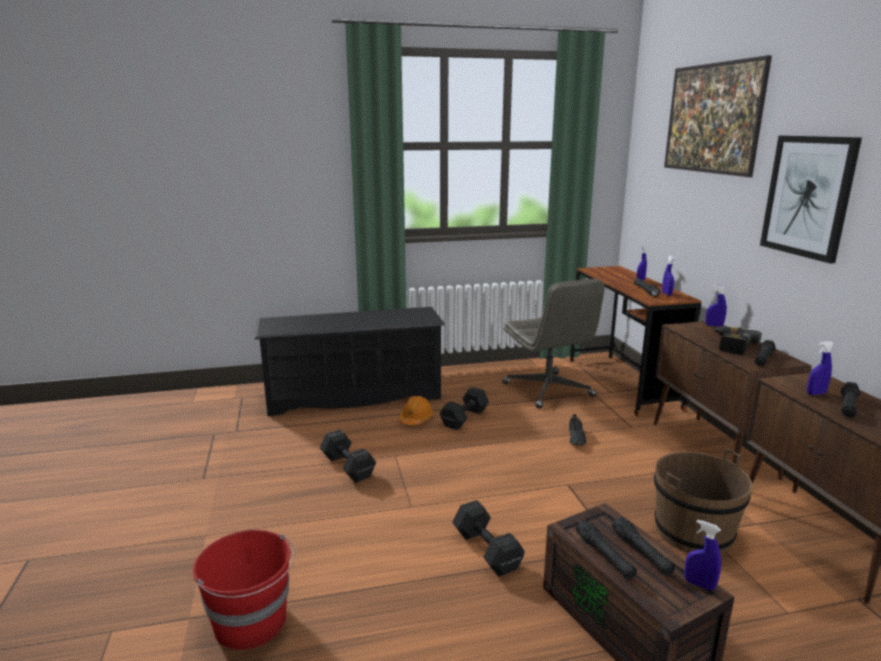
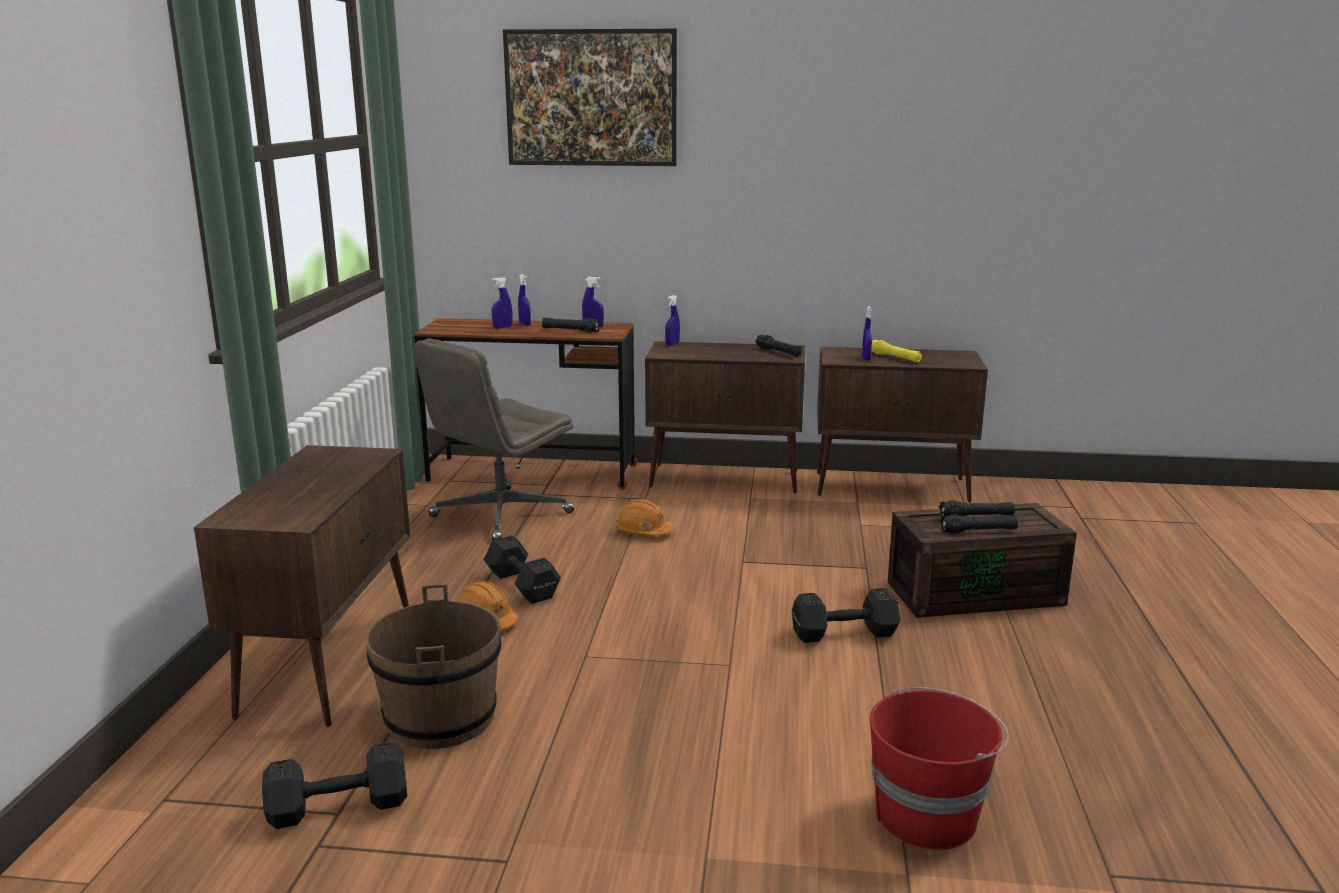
camera: 70 degrees left, 0 degrees up
black shoe rack [255,307,445,416] -> brown cabinet [194,445,410,727]
black dumbbell [320,429,376,483] -> black dumbbell moved to [262,742,407,829]
grey office chair [502,279,605,408] -> grey office chair turned 135 degrees clockwise [414,338,574,540]
black shoe [569,414,586,445] -> orange hard hat [615,499,674,536]
brown bucket [654,449,753,555] -> brown bucket moved to [365,584,501,749]
blue spray bottle [685,520,721,591] -> blue spray bottle moved to [492,277,512,329]
power drill [712,326,762,355] -> none
picture [760,136,862,264] -> none
black flashlight [841,382,860,418] -> yellow flashlight [871,340,922,362]

